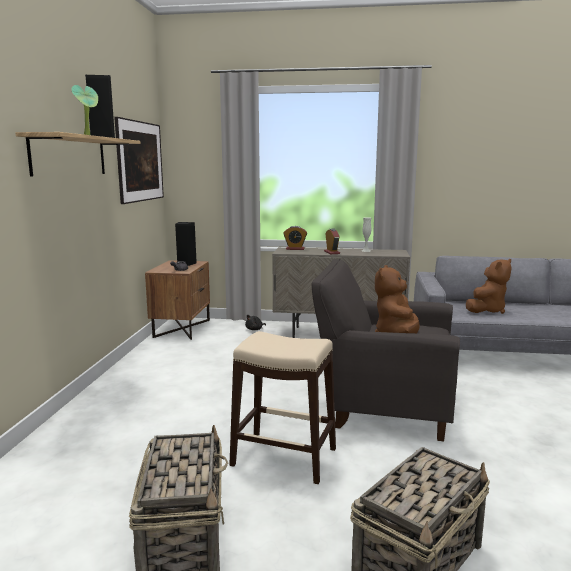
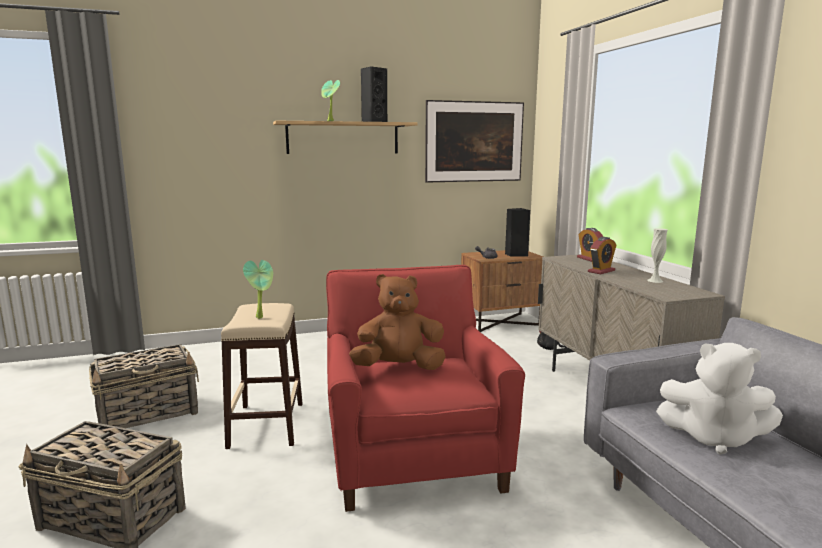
camera: 65 degrees right, 0 degrees up
grey armchair [312,259,460,441] -> red armchair [326,265,525,512]
brown plush toy [466,259,512,314] -> white plush toy [656,343,783,455]
none -> potted plant [243,260,273,319]

